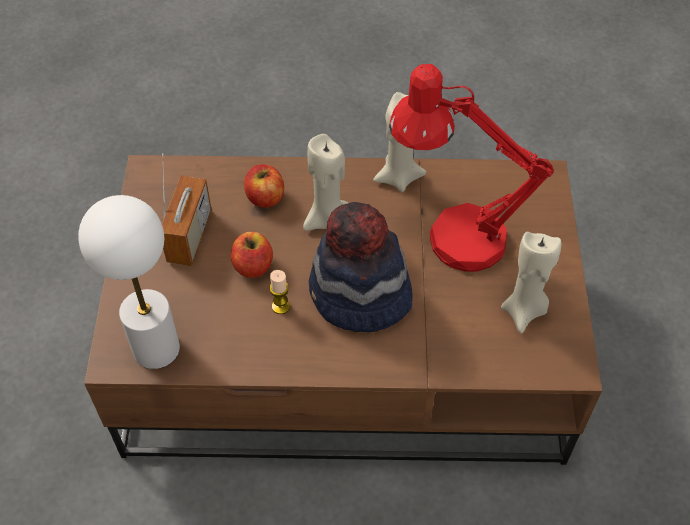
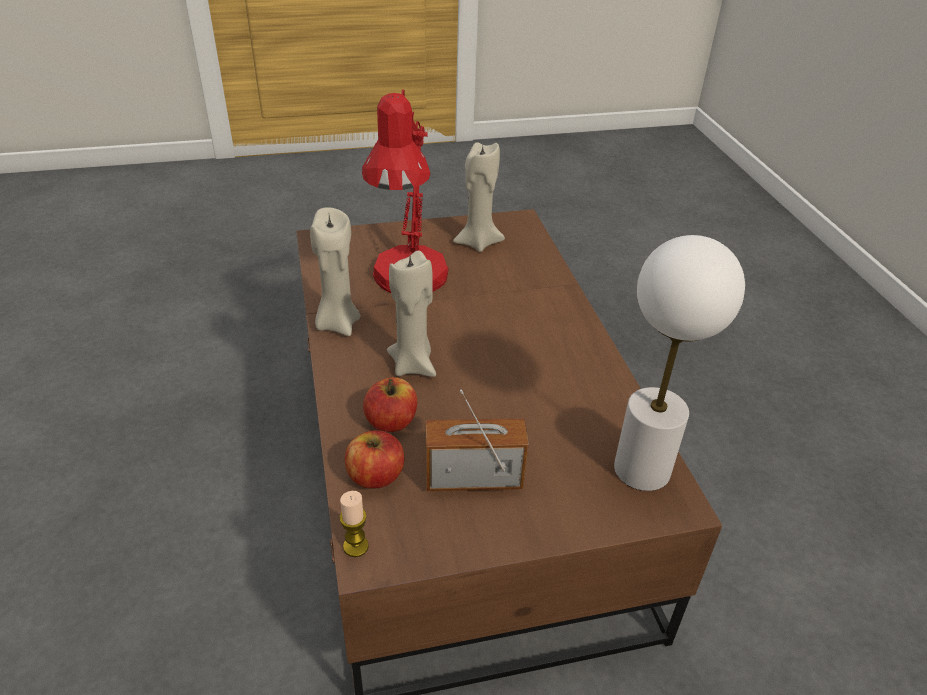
camera: 105 degrees left, 15 degrees down
apple [231,232,273,278] -> apple moved to [345,430,404,489]
candle [269,270,290,314] -> candle moved to [339,491,369,557]
hat [309,202,413,332] -> none

